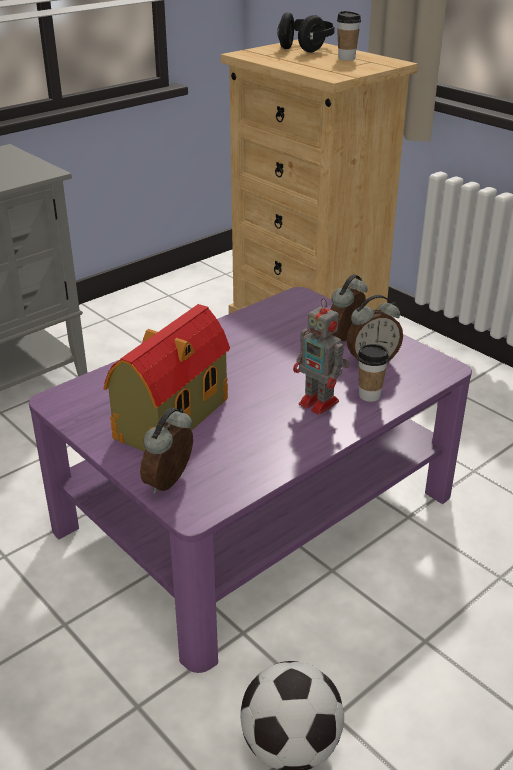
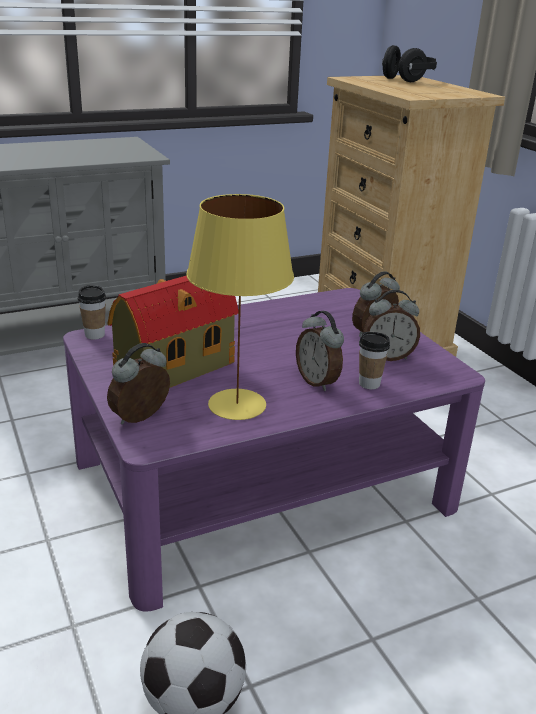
camera: 15 degrees right, 5 degrees down
toy robot [293,298,349,415] -> alarm clock [296,311,344,391]
cup [337,11,361,61] -> cup moved to [78,285,106,339]
none -> yellow table lamp [186,194,294,420]

